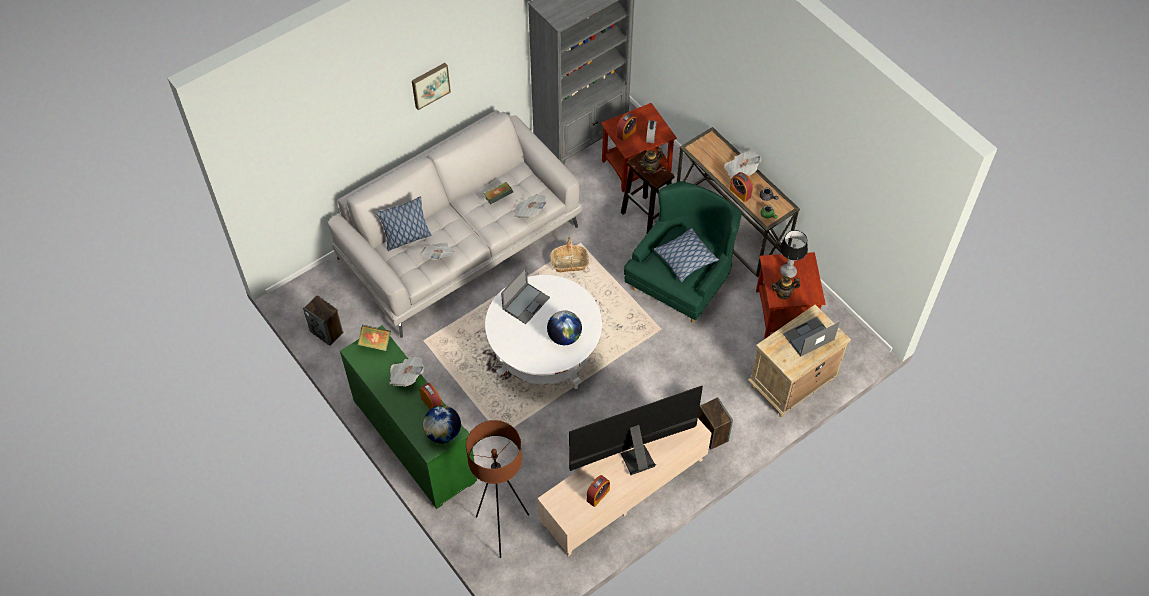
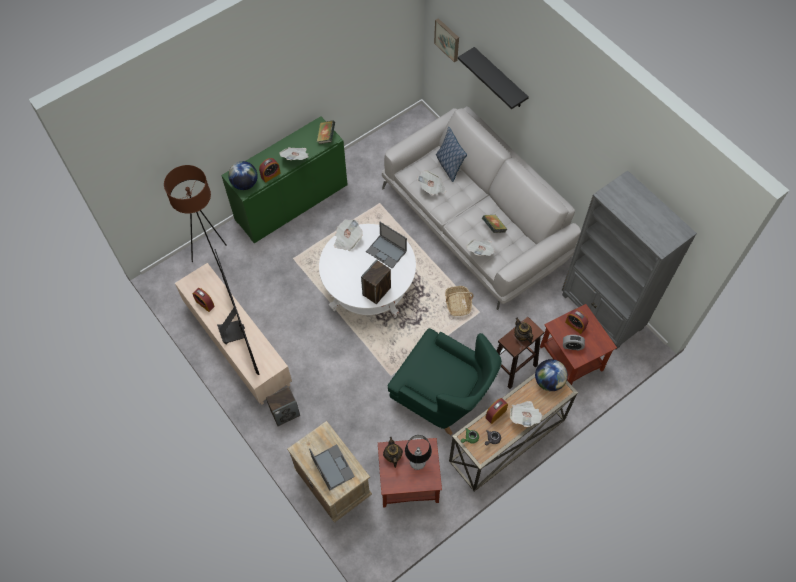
camera: 90 degrees right, 5 degrees up
speaker [303,295,343,346] -> speaker moved to [361,259,391,304]
picture [412,63,451,110] -> picture moved to [434,18,459,62]
globe [547,310,582,345] -> globe moved to [535,359,568,391]
pillow [653,228,719,282] -> none
none -> newspaper [334,219,363,251]
none -> black shelf [458,47,529,109]

